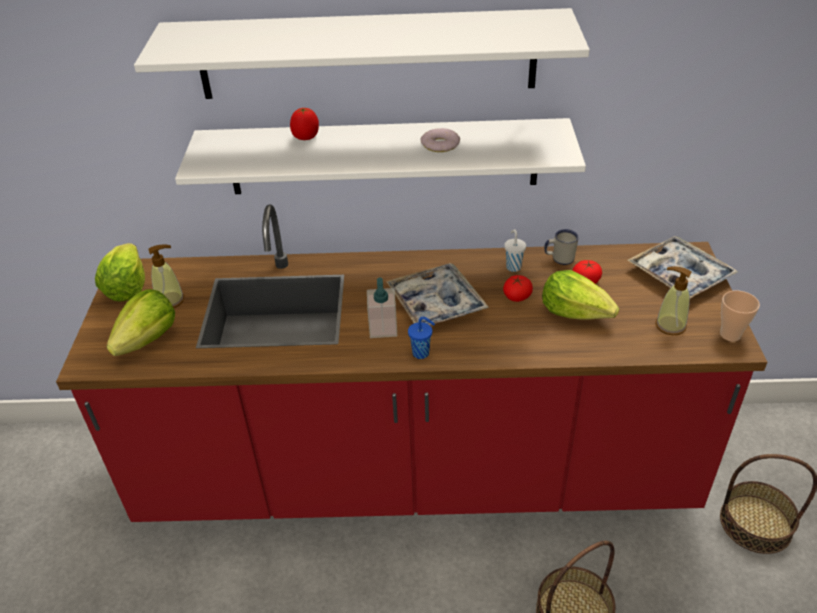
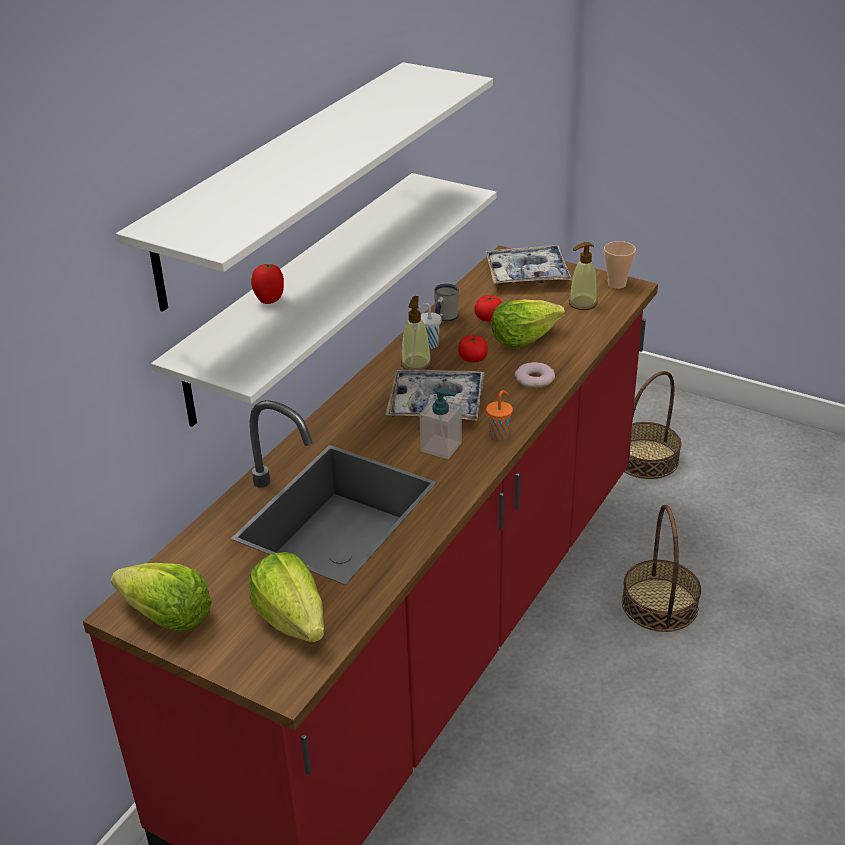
camera: 60 degrees left, 5 degrees down
soap dispenser [149,244,184,308] -> soap dispenser moved to [401,296,432,370]
blue cup [408,317,435,359] -> orange cup [486,390,513,442]
donut [421,128,460,152] -> donut moved to [515,362,555,388]

